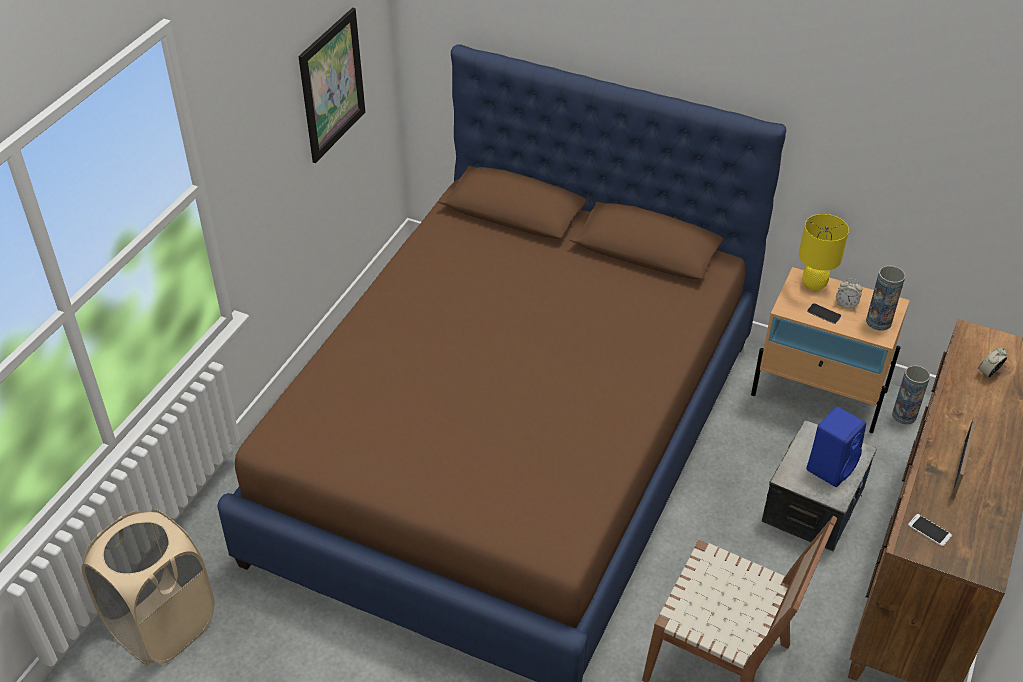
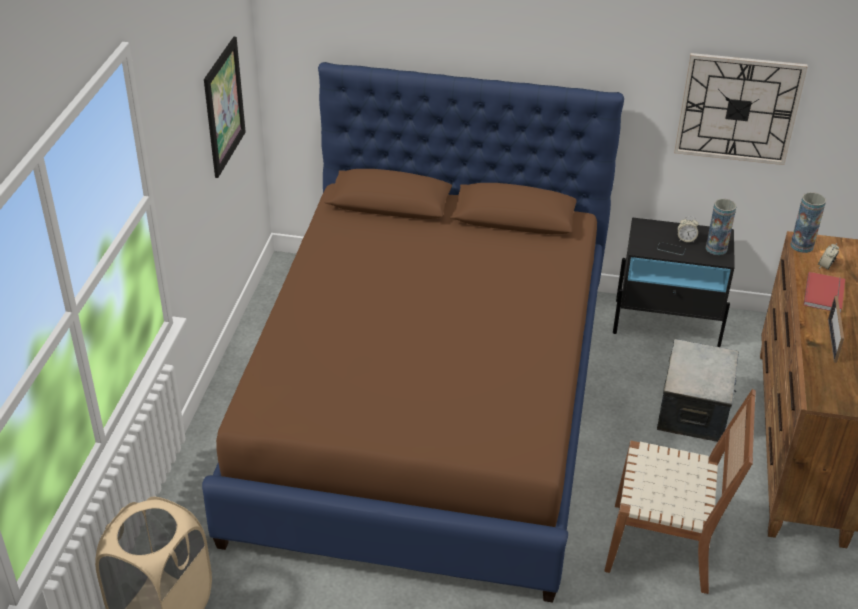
camera: 15 degrees left, 5 degrees down
beige nightstand [751,267,910,433] -> black nightstand [613,217,735,347]
yellow table lamp [799,214,849,291] -> none
blue speaker [806,407,866,487] -> none
vase [892,365,930,425] -> vase moved to [790,192,826,253]
phone [908,514,952,547] -> none
none -> wall clock [674,53,808,165]
none -> red book [804,272,845,313]

